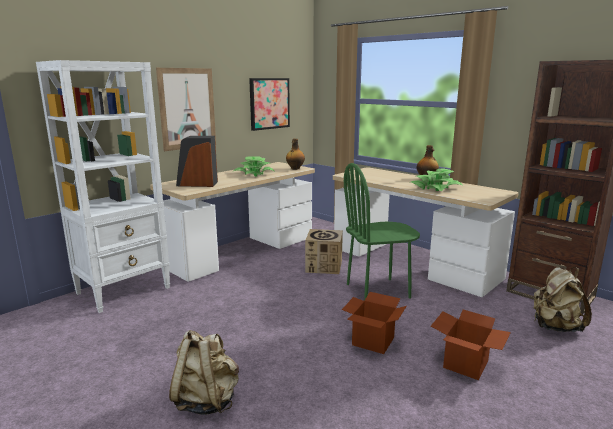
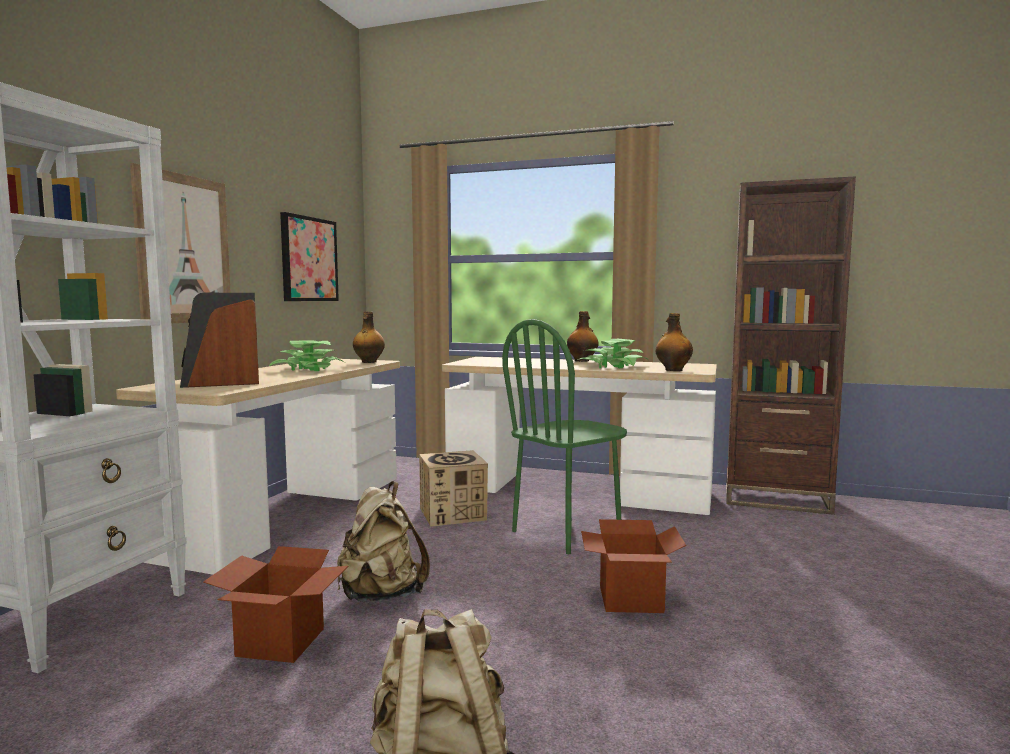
camera: 25 degrees left, 10 degrees down
cardboard box [431,310,511,380] -> cardboard box moved to [203,546,348,663]
beige backpack [534,267,592,332] -> beige backpack moved to [337,481,430,602]
none -> bottle [655,313,693,371]

